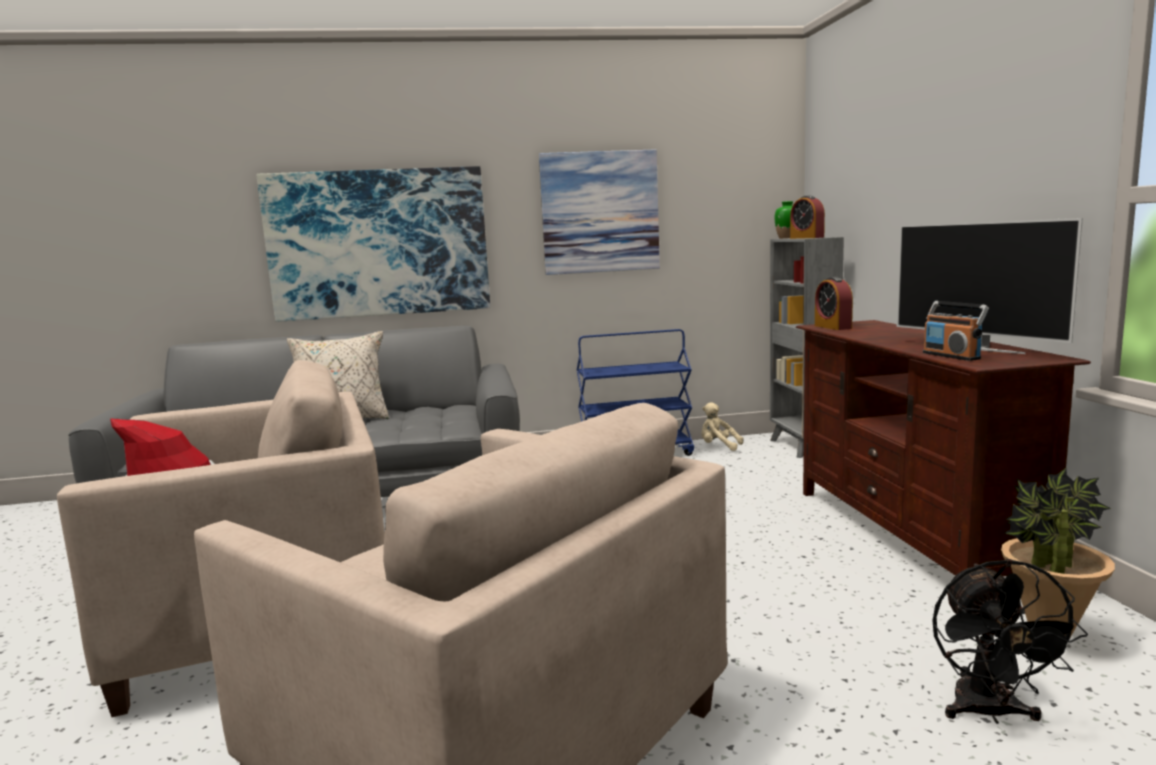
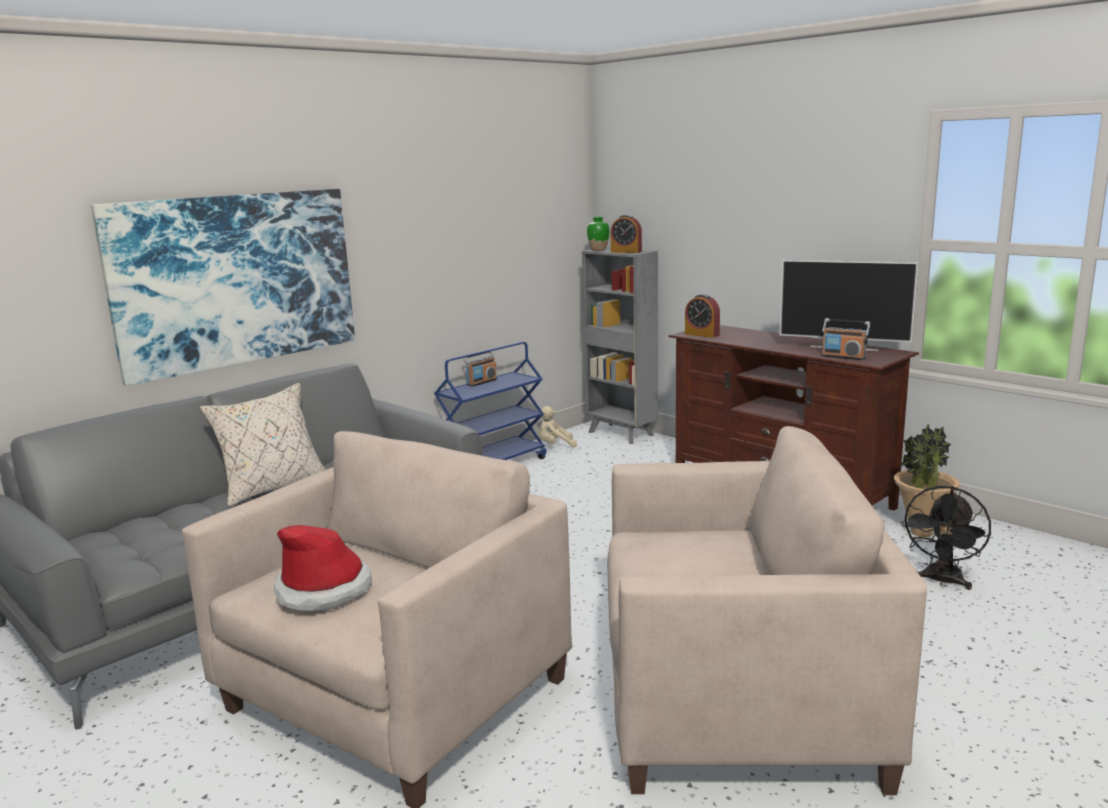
camera: 35 degrees left, 5 degrees up
picture [539,149,660,275] -> none
black fan [932,559,1088,724] -> black fan turned 60 degrees clockwise [902,486,991,590]
none -> radio [463,351,497,387]

